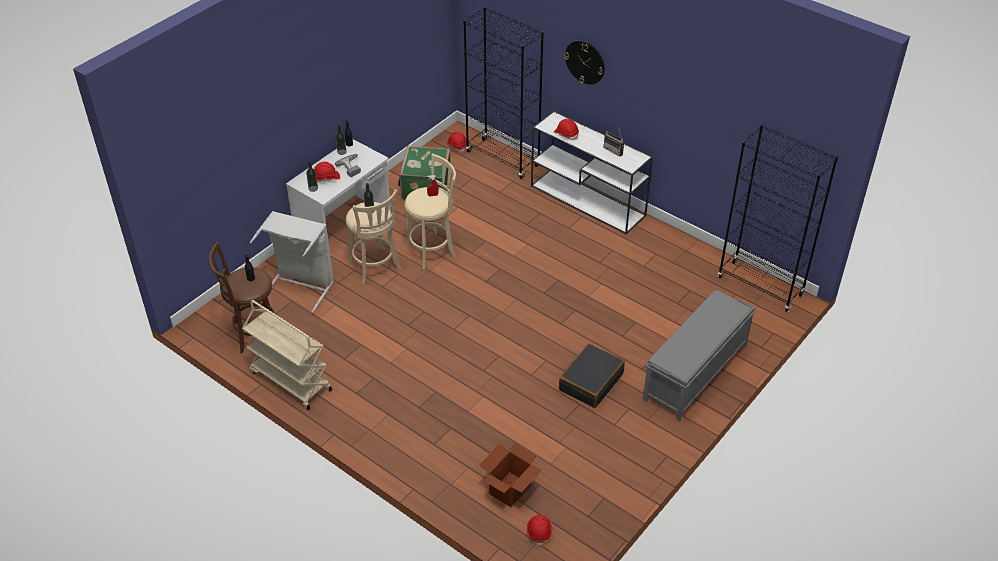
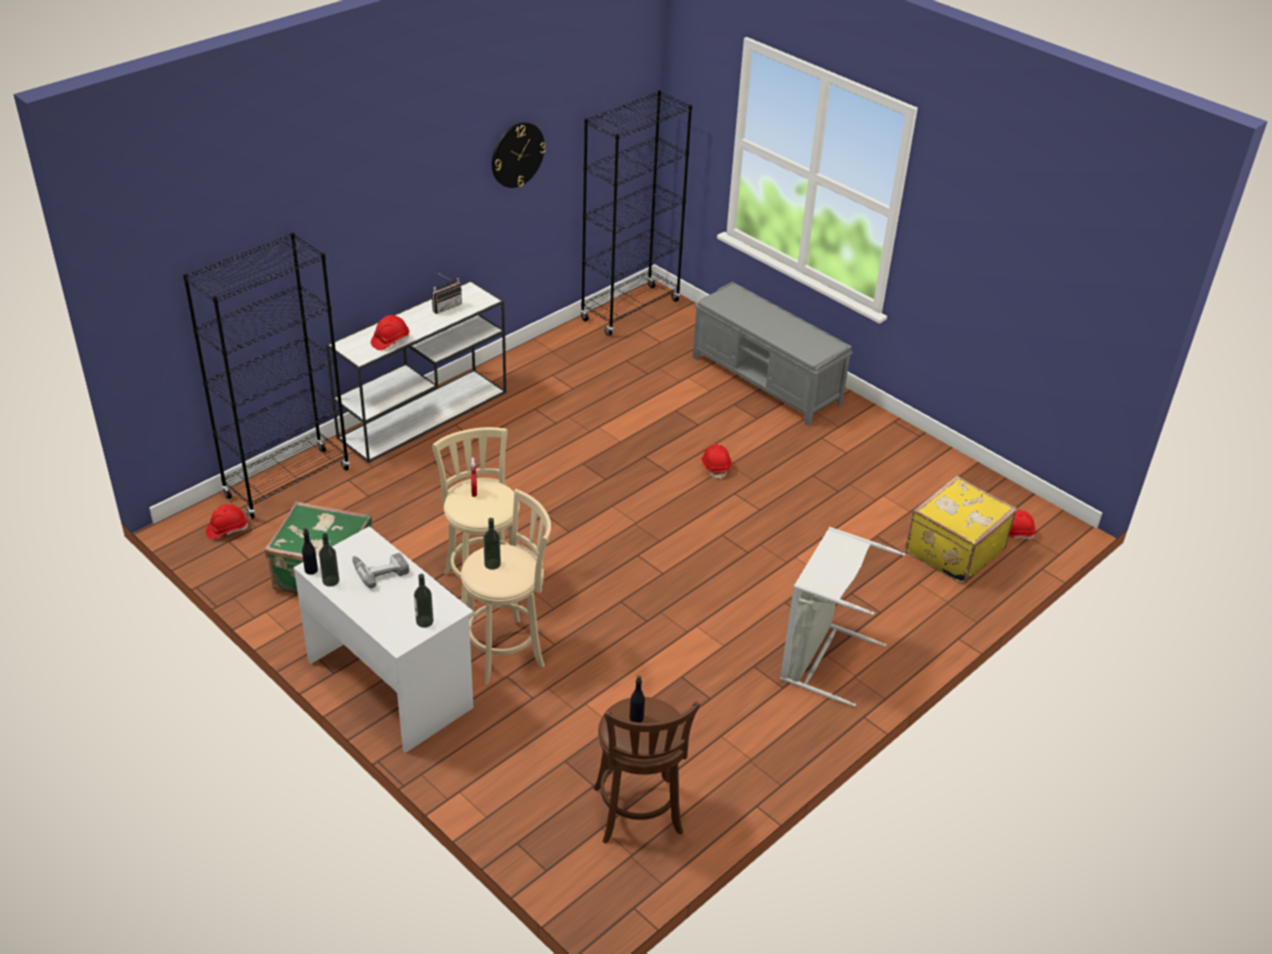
camera: 85 degrees left, 5 degrees down
beige cart [242,300,332,410] -> none
grey laundry basket [250,211,334,313] -> grey laundry basket moved to [780,527,906,707]
red hard hat [314,162,340,182] -> red hard hat moved to [701,444,732,479]
cardboard box [479,443,542,507] -> yellow suitcase [906,476,1017,584]
black suitcase [559,344,625,408] -> none
wall clock [564,40,605,84] -> wall clock moved to [492,122,546,188]

